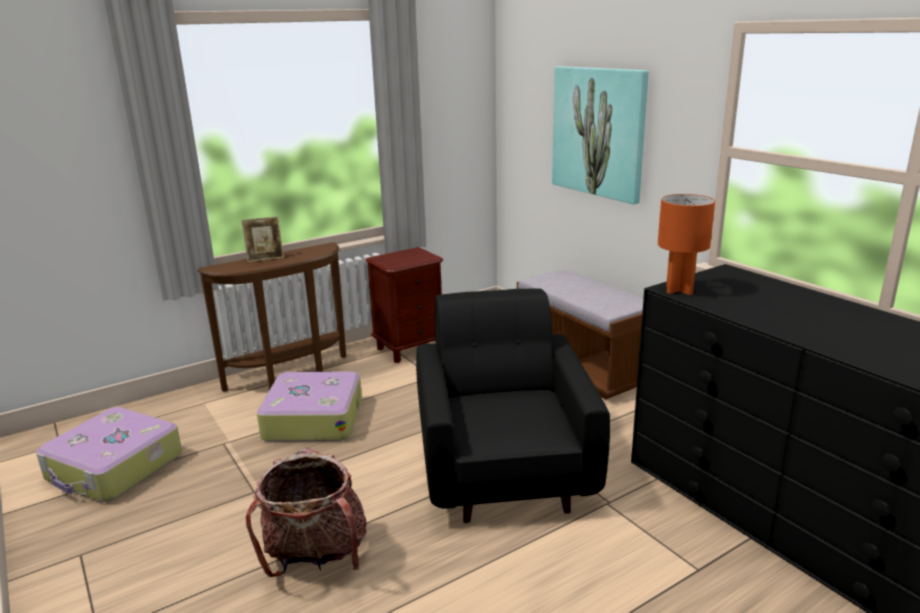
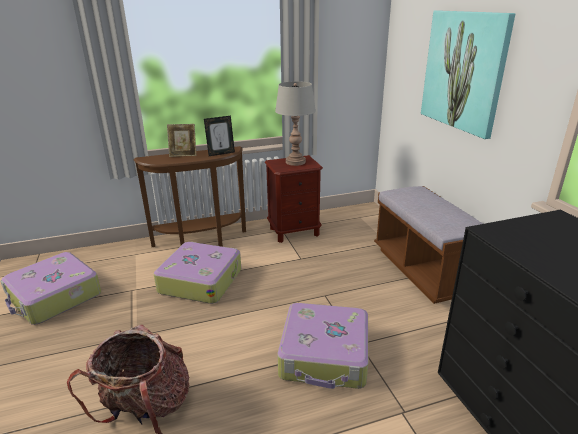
camera: 15 degrees right, 5 degrees up
black armchair [416,288,610,523] -> suitcase [277,303,368,389]
orange table lamp [658,194,715,295] -> none
none -> picture frame [204,116,235,156]
none -> grey table lamp [275,81,316,166]

